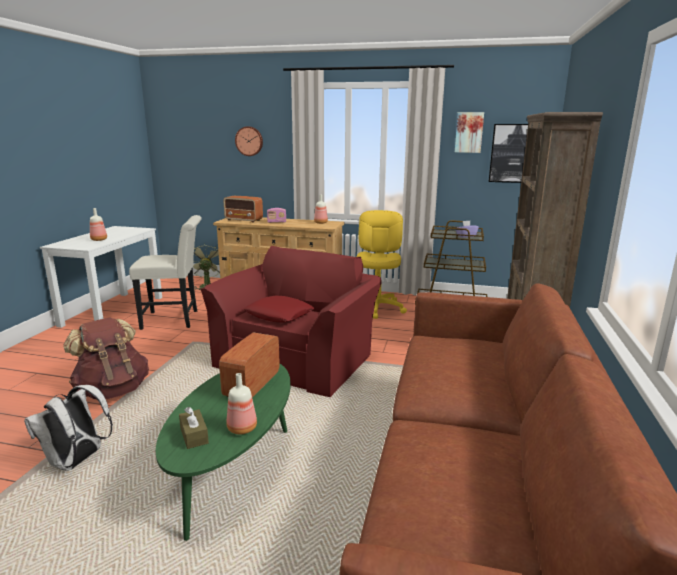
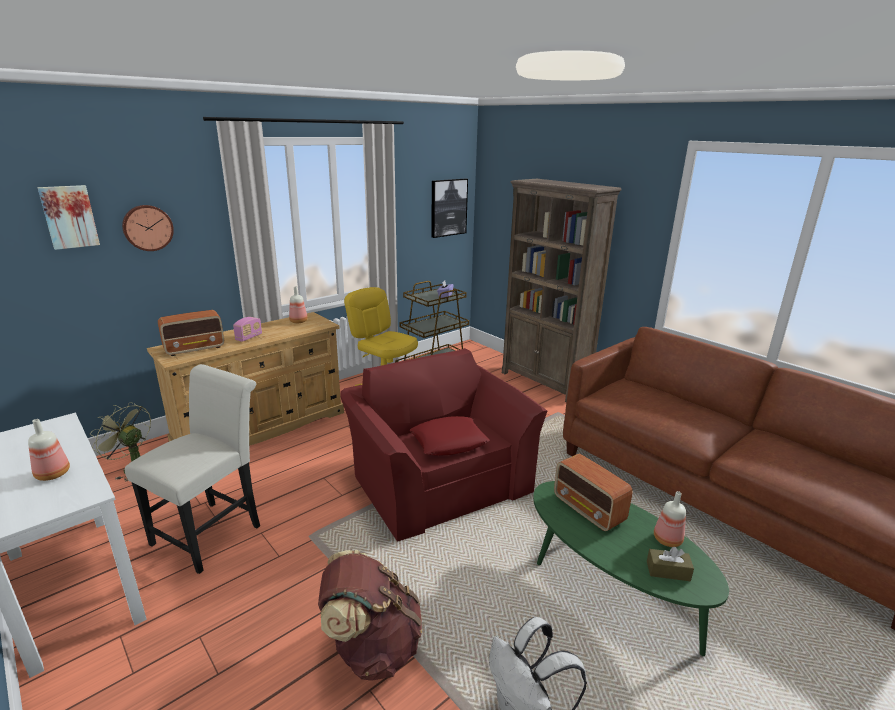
camera: 55 degrees left, 5 degrees up
picture [455,112,484,153] -> picture moved to [37,185,100,250]

